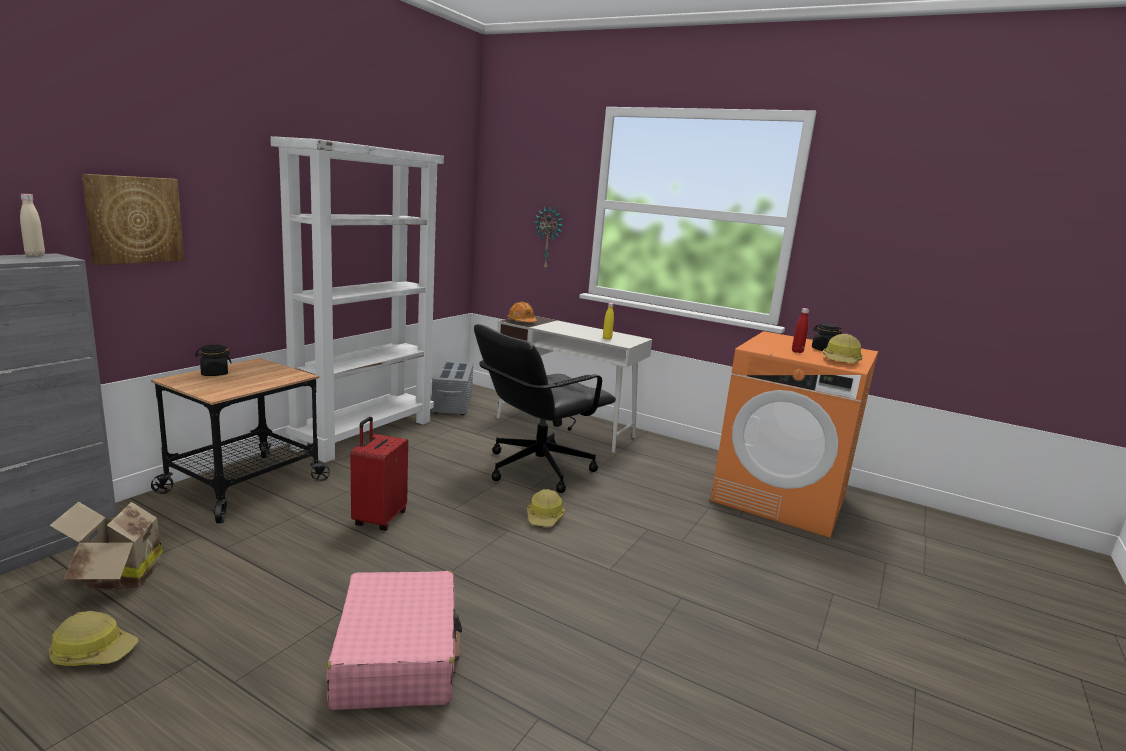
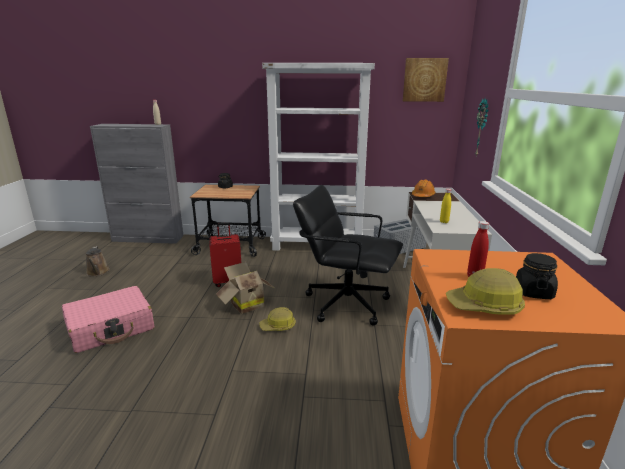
camera: 65 degrees right, 5 degrees up
cardboard box [49,501,170,590] -> cardboard box moved to [216,262,276,314]
hard hat [49,611,139,666] -> brown watering can [86,246,110,276]
picture [82,174,184,265] -> picture moved to [403,58,449,102]

